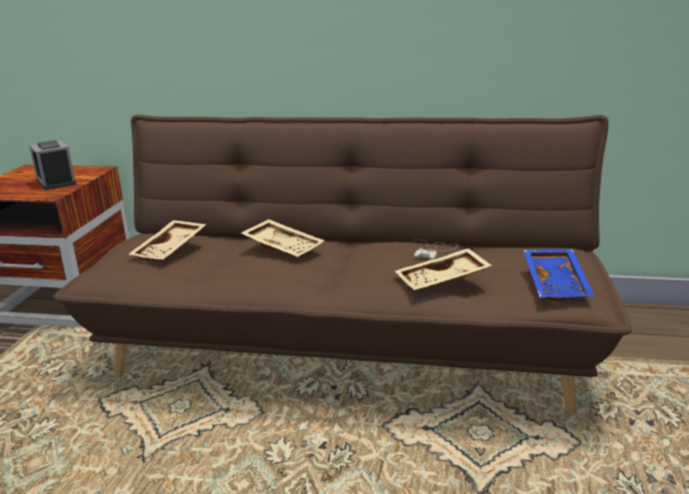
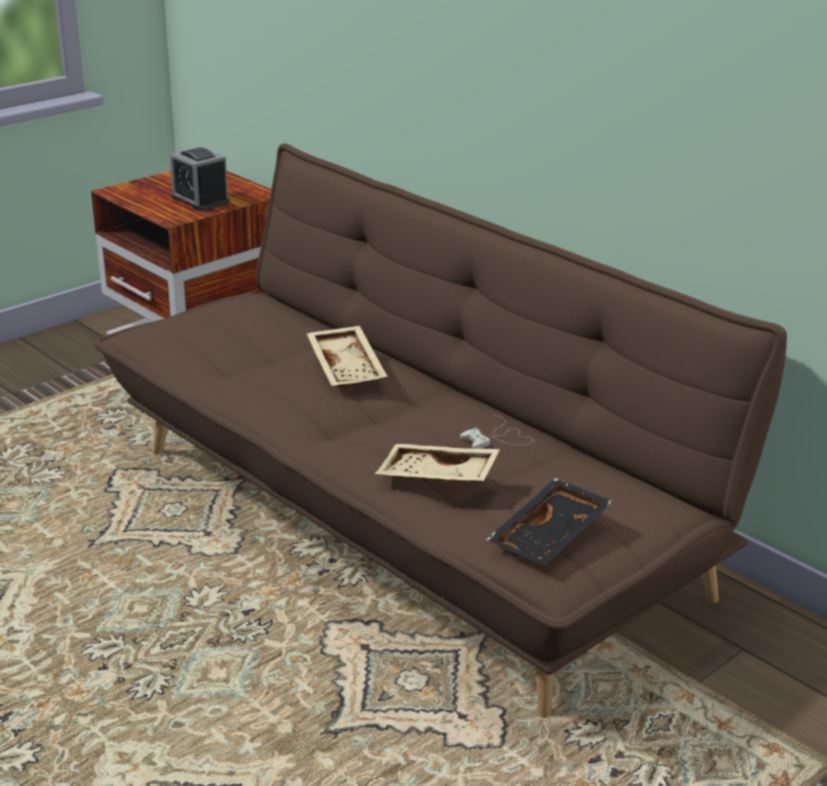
camera: 35 degrees right, 5 degrees up
alarm clock [29,140,76,190] -> alarm clock turned 45 degrees counterclockwise [170,147,230,211]
beige tray [128,220,207,261] -> none
blue tray [523,249,595,301] -> black tray [486,478,613,565]

